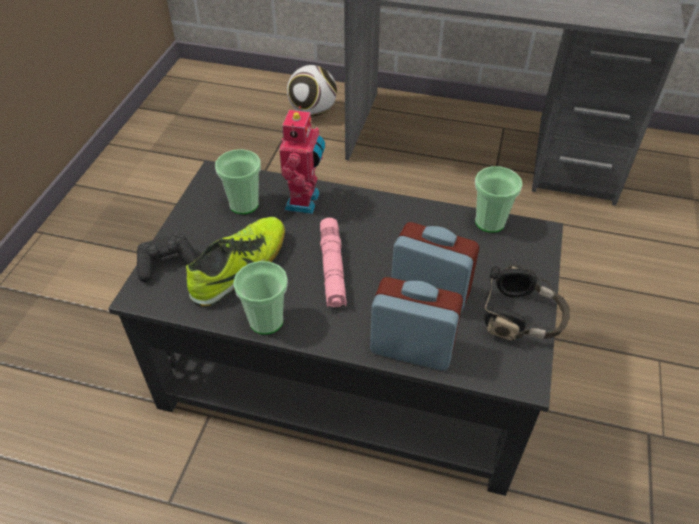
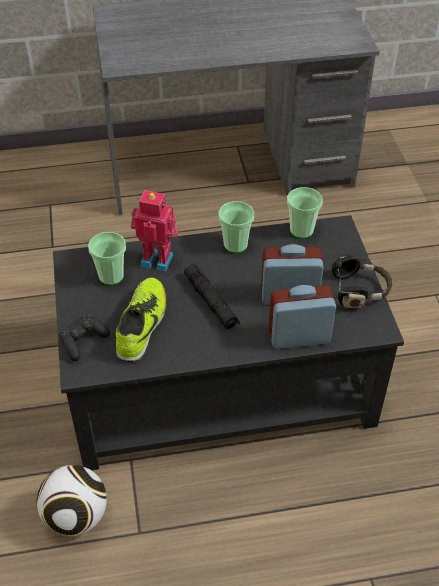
camera: 25 degrees left, 0 degrees up
cup [233,261,288,334] -> cup moved to [218,201,254,253]
toy robot [279,106,325,214] -> toy robot turned 60 degrees counterclockwise [131,190,179,272]
football [287,65,337,116] -> football moved to [37,465,107,536]
pink flashlight [320,218,347,308] -> black flashlight [184,264,240,330]

